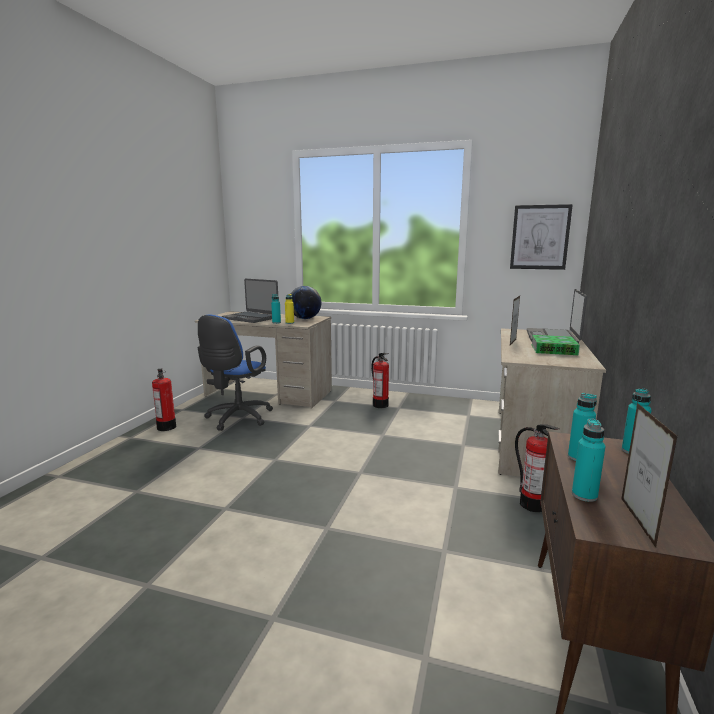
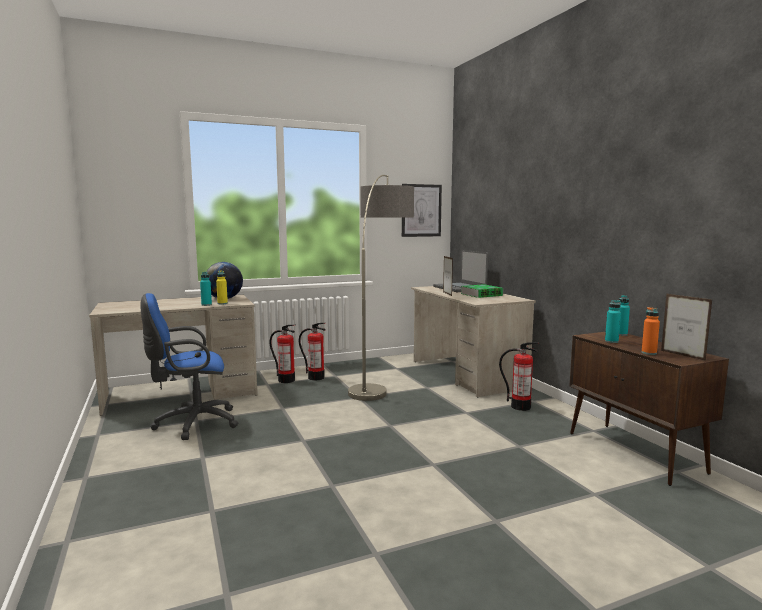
camera: 40 degrees left, 5 degrees down
fire extinguisher [152,369,176,431] -> fire extinguisher moved to [269,325,295,383]
blue office chair [198,314,273,431] -> blue office chair turned 90 degrees clockwise [140,293,238,440]
laptop [221,278,278,323] -> none
turquoise bottle [572,418,605,502] -> orange bottle [642,307,660,355]
none -> floor lamp [348,175,414,401]

